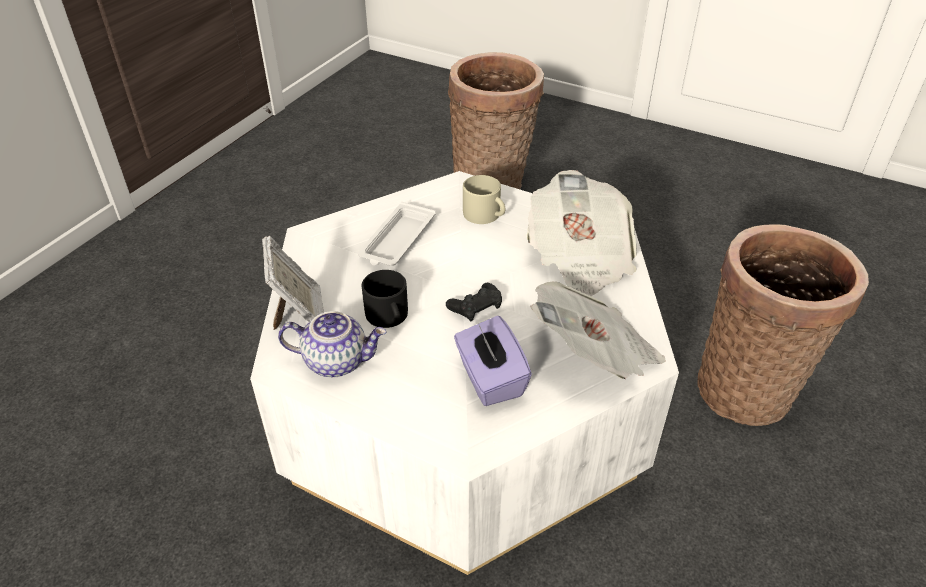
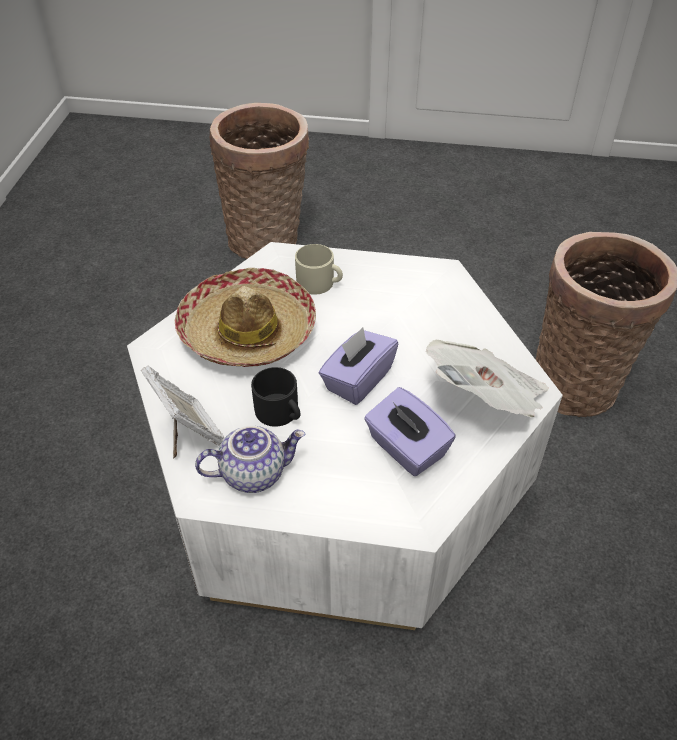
camera: 20 degrees left, 5 degrees up
white tray [358,202,436,266] -> hat [175,268,316,367]
black game controller [446,283,502,321] -> purple tissue box [319,327,398,405]
newspaper [526,170,637,296] -> none

